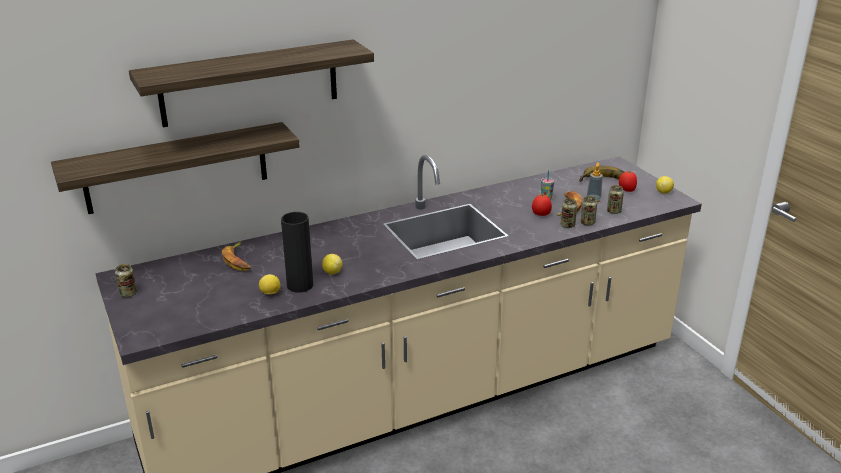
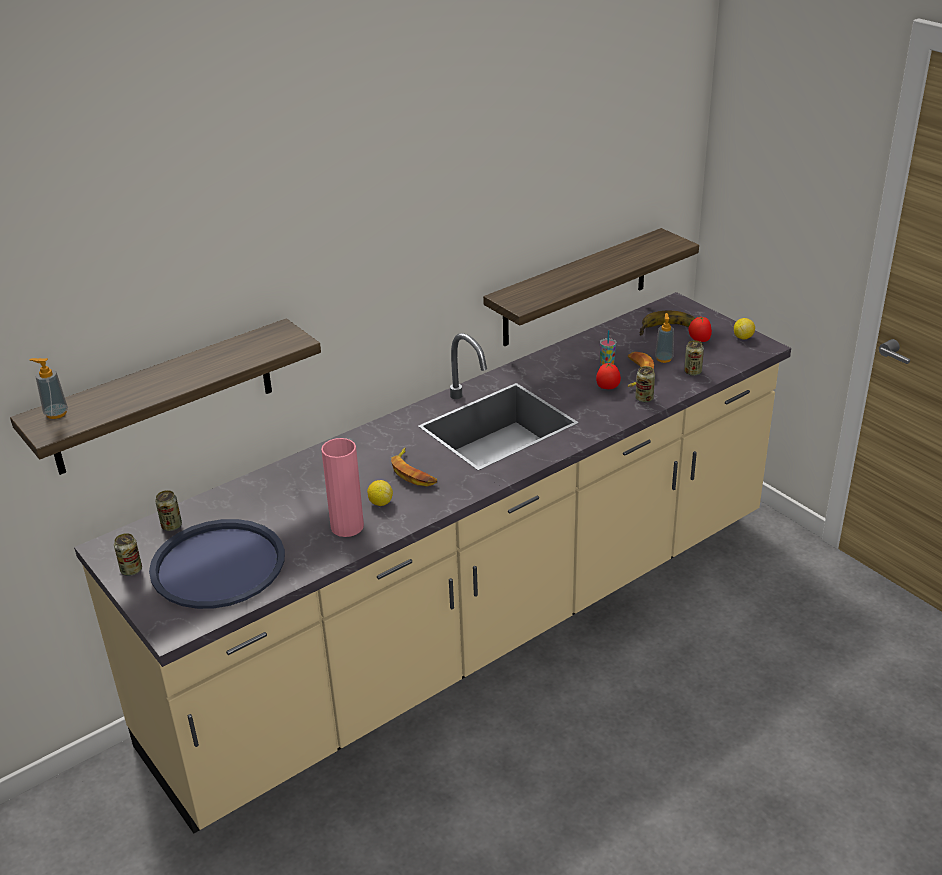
camera: 10 degrees left, 5 degrees up
shelf [129,39,374,127] -> shelf moved to [483,228,699,346]
banana [222,242,250,271] -> banana moved to [391,448,437,486]
lemon [259,274,280,294] -> none
black vase [281,212,313,293] -> pink vase [321,438,364,537]
can [581,196,597,226] -> can moved to [155,490,182,531]
none -> soap dispenser [30,358,68,419]
none -> blue tray [149,519,285,609]

